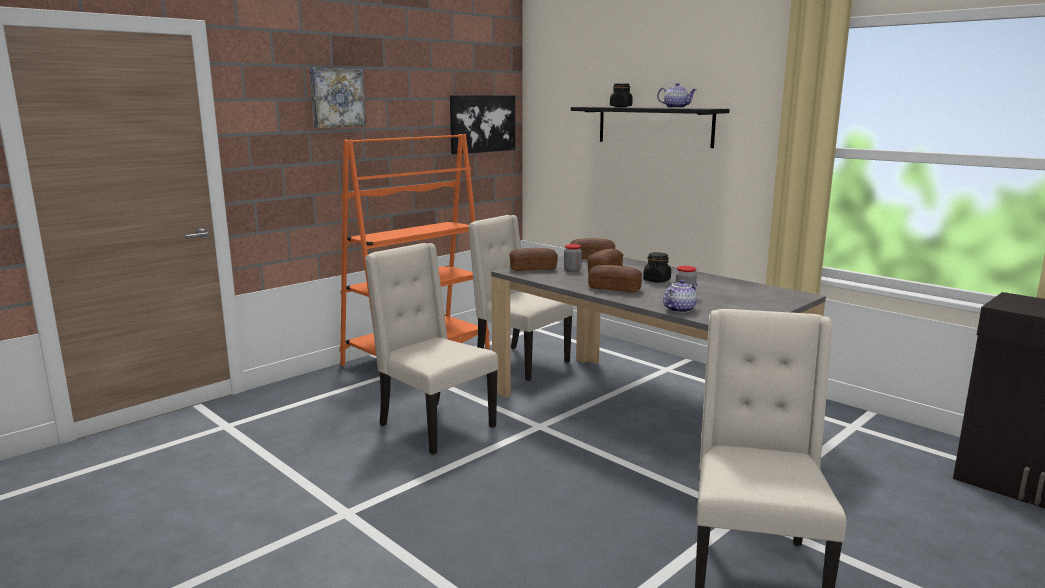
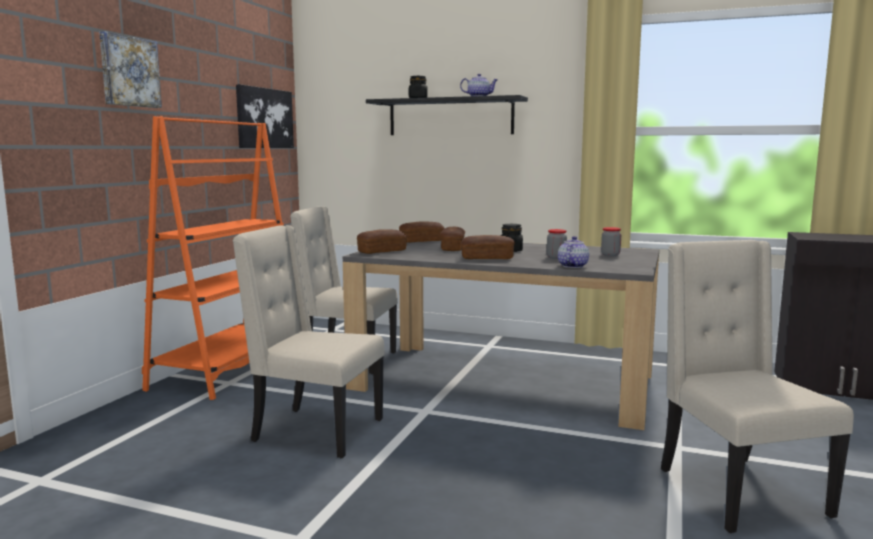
camera: 25 degrees left, 5 degrees down
jar [564,244,582,272] -> jar moved to [601,227,621,256]

